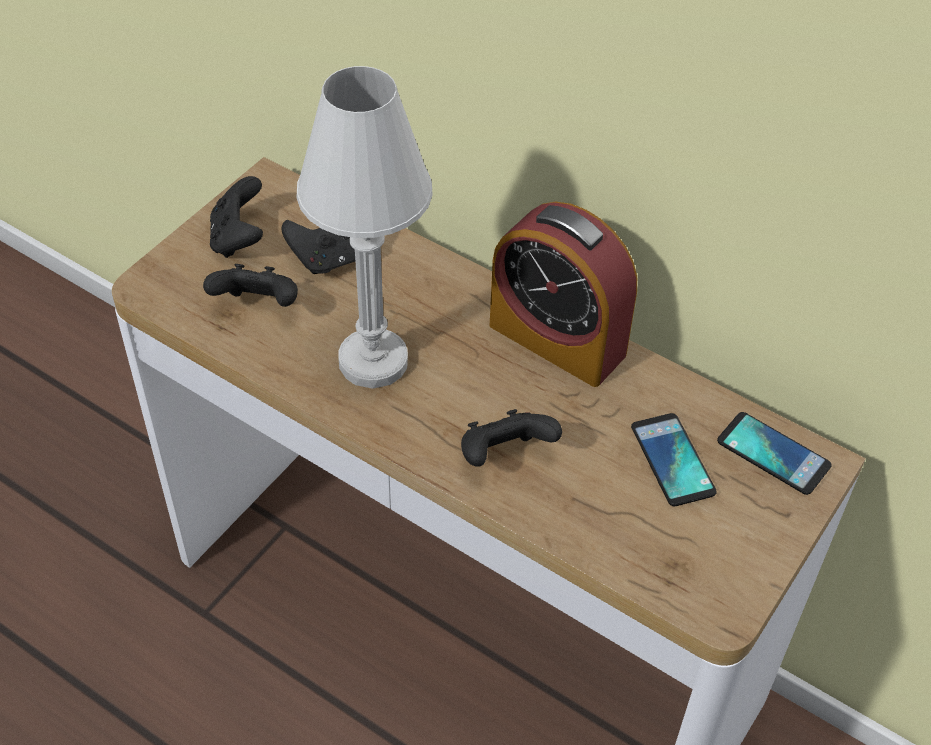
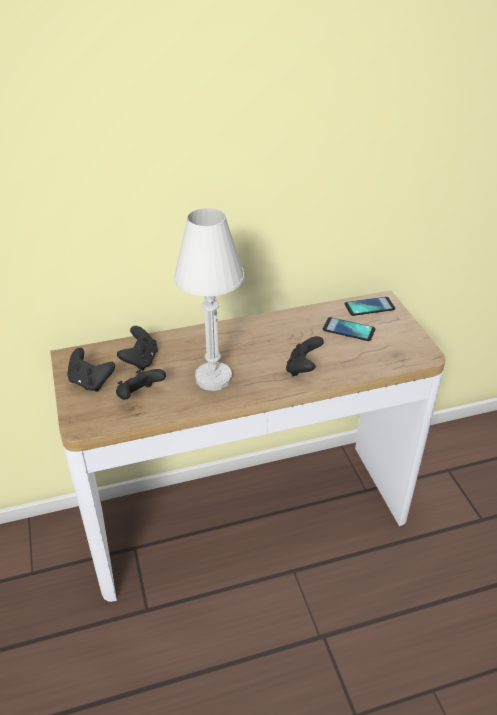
camera: 50 degrees left, 10 degrees down
alarm clock [490,202,637,387] -> none

